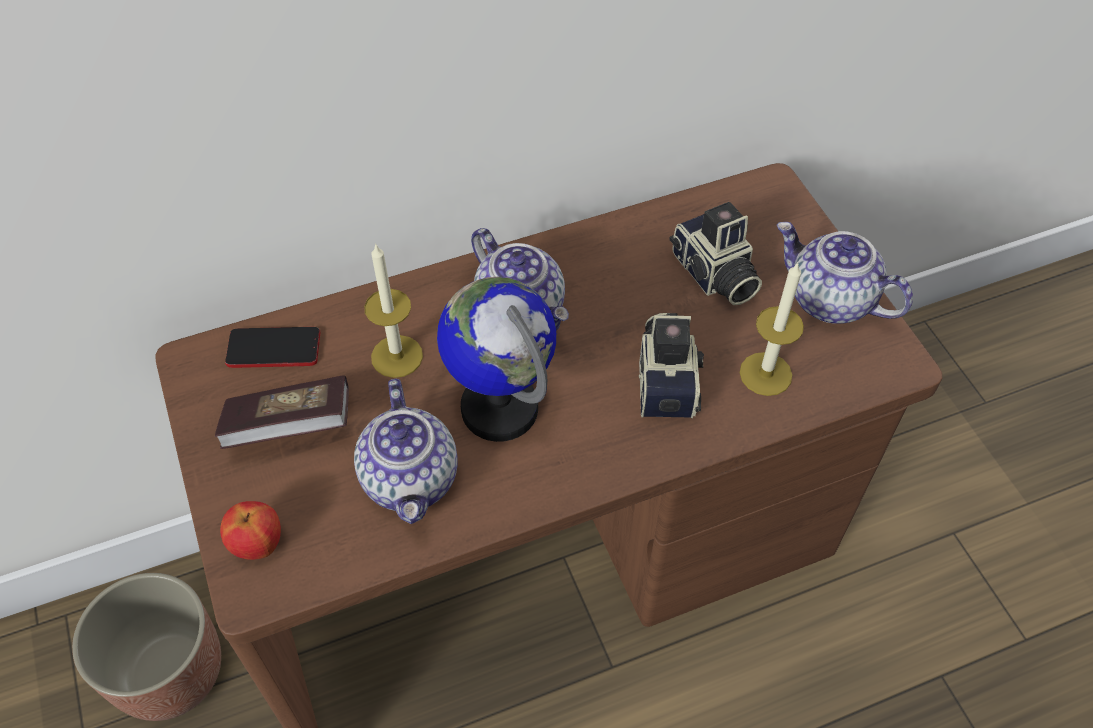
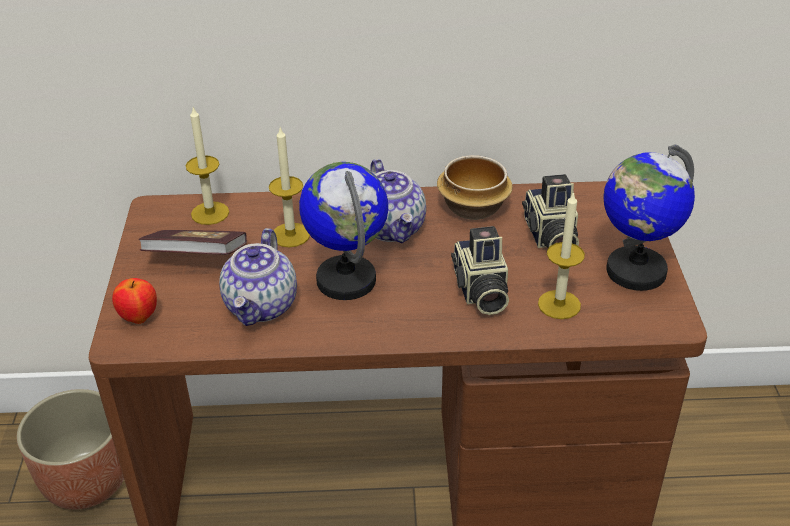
camera: 20 degrees right, 15 degrees down
phone [225,327,320,368] -> candle [186,107,229,225]
camera [639,313,704,419] -> camera turned 150 degrees clockwise [451,226,509,315]
teapot [777,222,913,324] -> globe [603,144,695,291]
none -> bowl [437,155,513,220]

